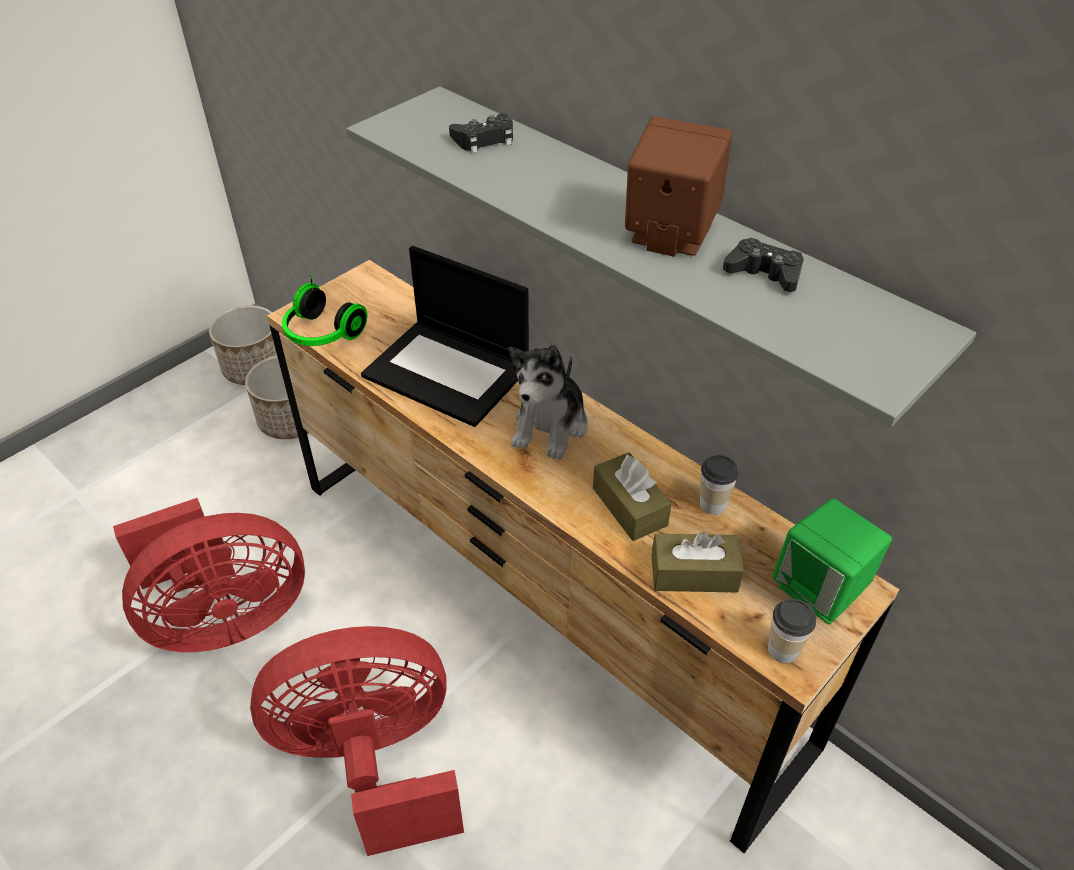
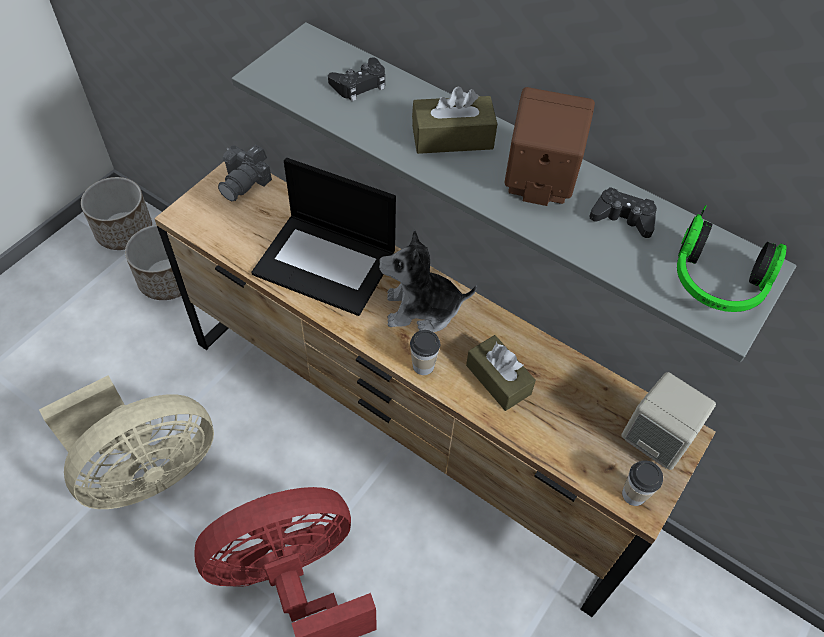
camera: 10 degrees left, 10 degrees up
red fan [113,498,305,652] -> beige fan [39,375,214,509]
headphones [282,275,367,346] -> headphones moved to [677,205,787,312]
plush toy [509,345,588,460] -> plush toy turned 75 degrees clockwise [379,229,477,332]
brown tissue box [652,532,744,592] -> brown tissue box moved to [412,86,497,154]
cup [700,455,739,515] -> cup moved to [410,330,440,375]
green speaker [772,499,892,624] -> beige speaker [621,372,716,470]
none -> camera [218,145,272,201]

